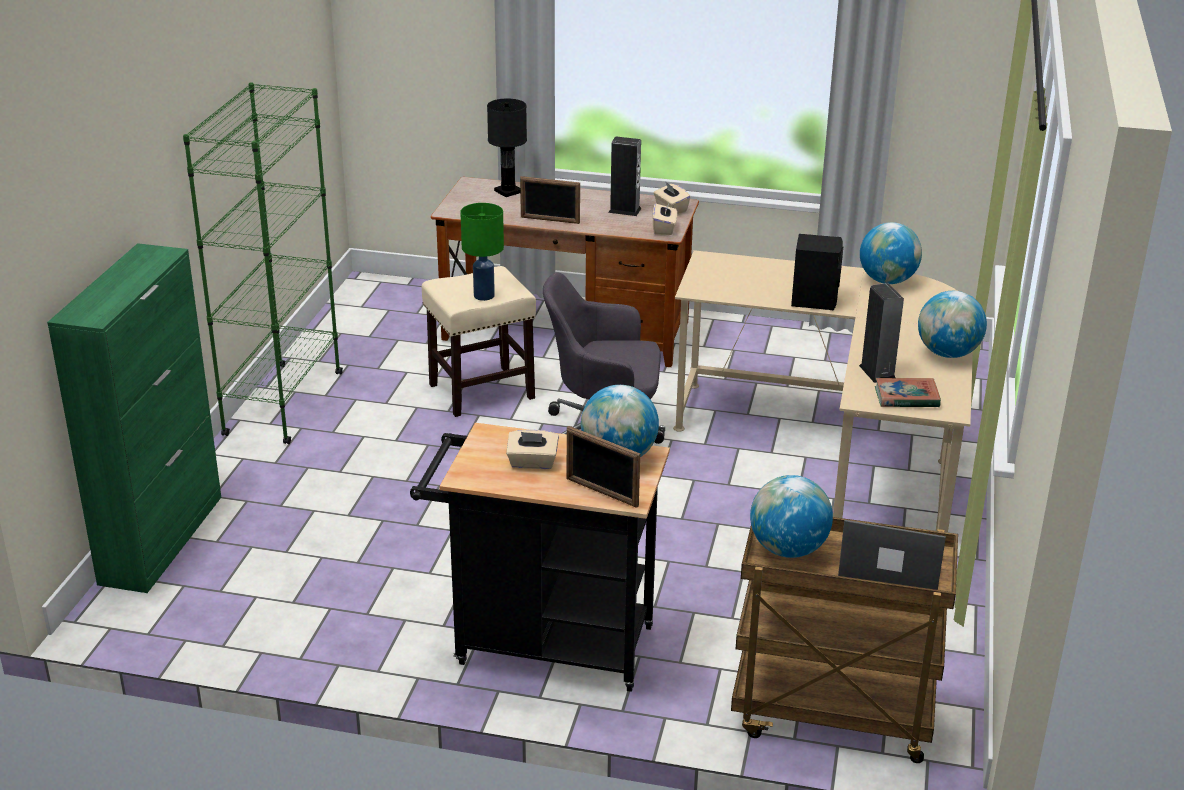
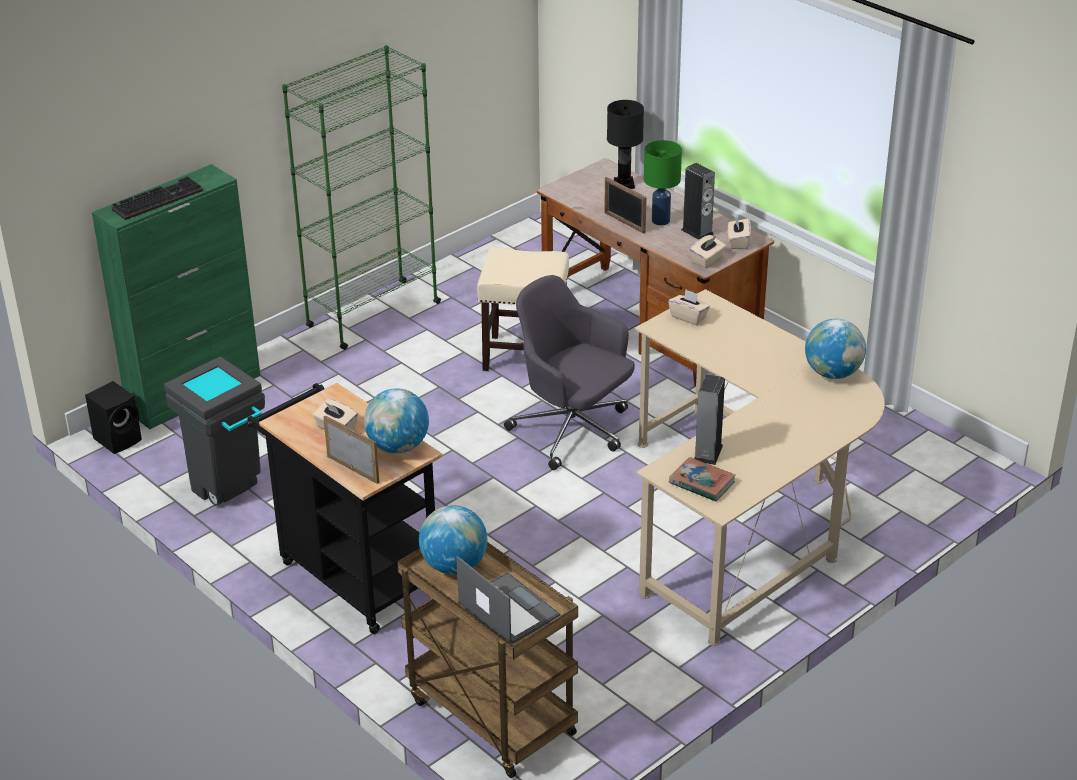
camera: 35 degrees right, 5 degrees up
green table lamp [460,203,504,301] -> green table lamp moved to [644,140,682,225]
picture frame [567,426,640,508] -> picture frame turned 150 degrees clockwise [324,415,379,484]
black speaker [791,234,843,310] -> black speaker moved to [85,381,142,454]
globe [918,291,987,358] -> none
none -> keyboard [111,176,203,220]
none -> grey trash can [164,356,265,506]
none -> beige tissue box [668,290,710,325]

